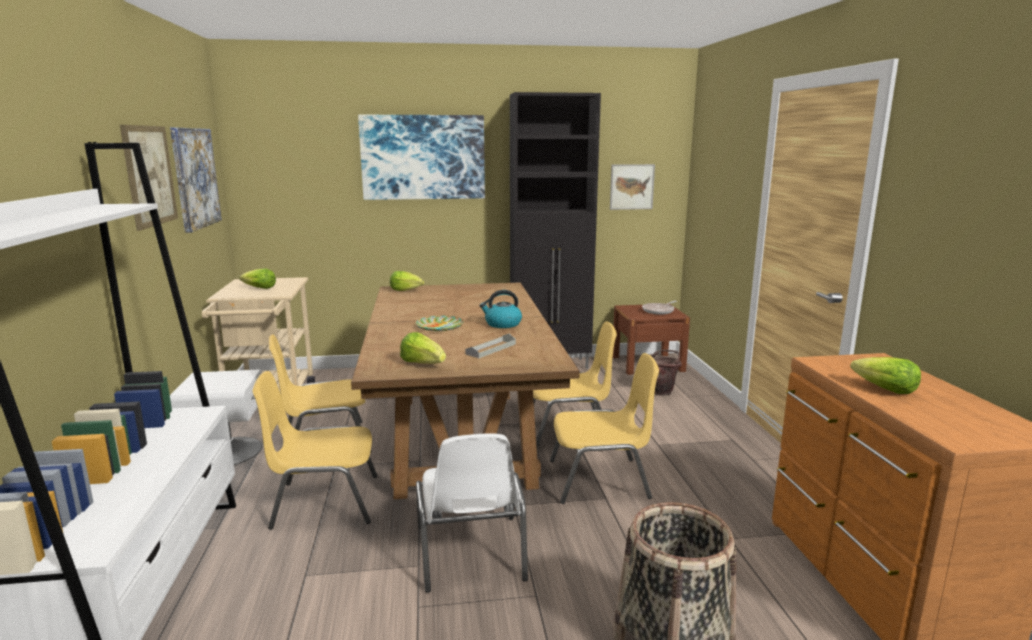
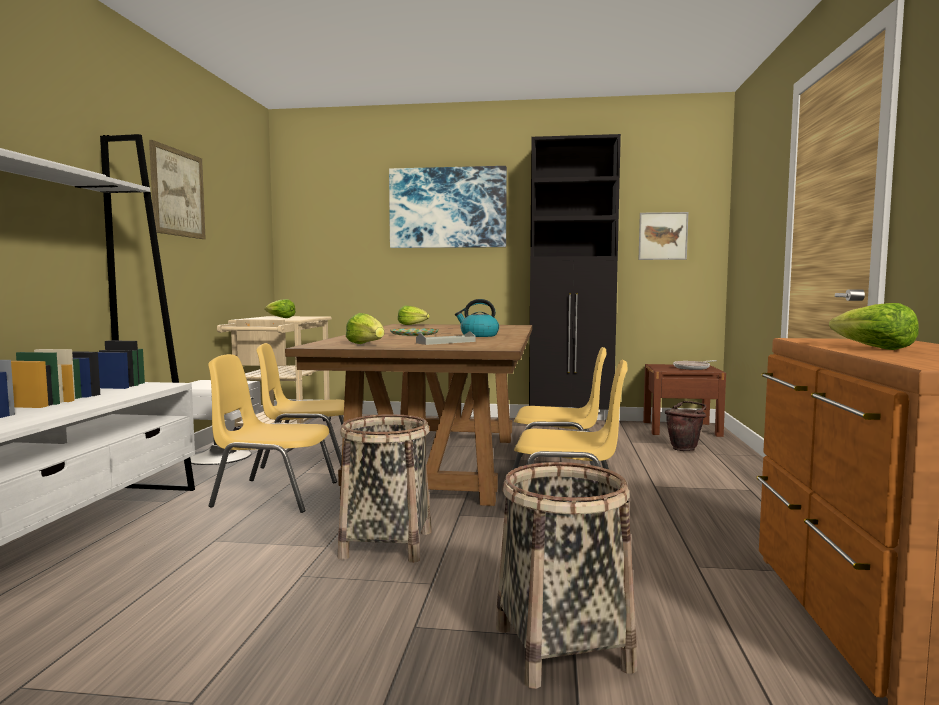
camera: 15 degrees right, 10 degrees down
picture [170,127,222,233] -> none
white chair [416,433,528,593] -> basket [338,414,431,563]

